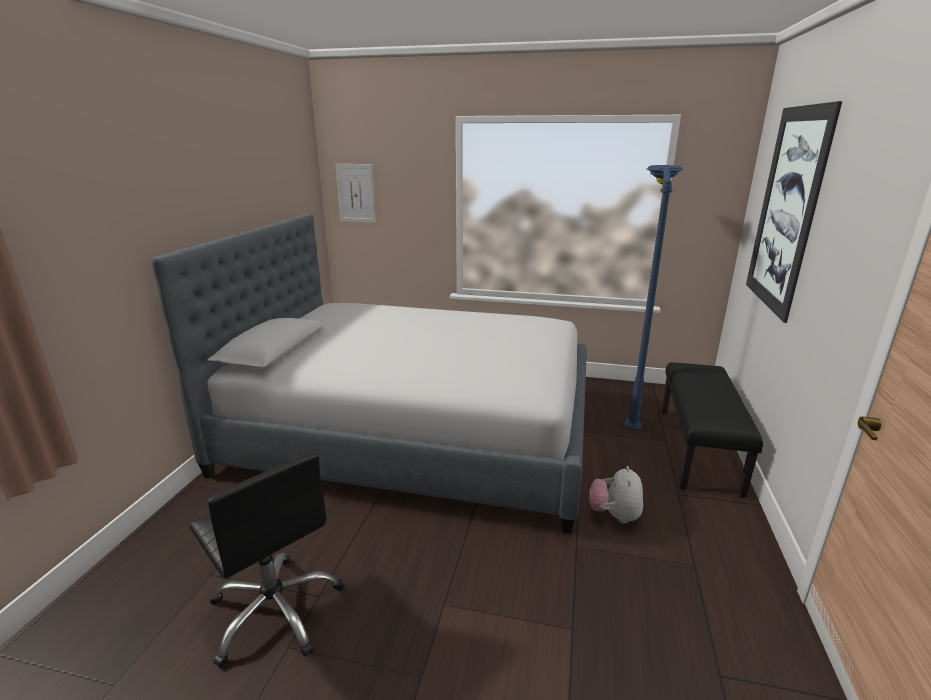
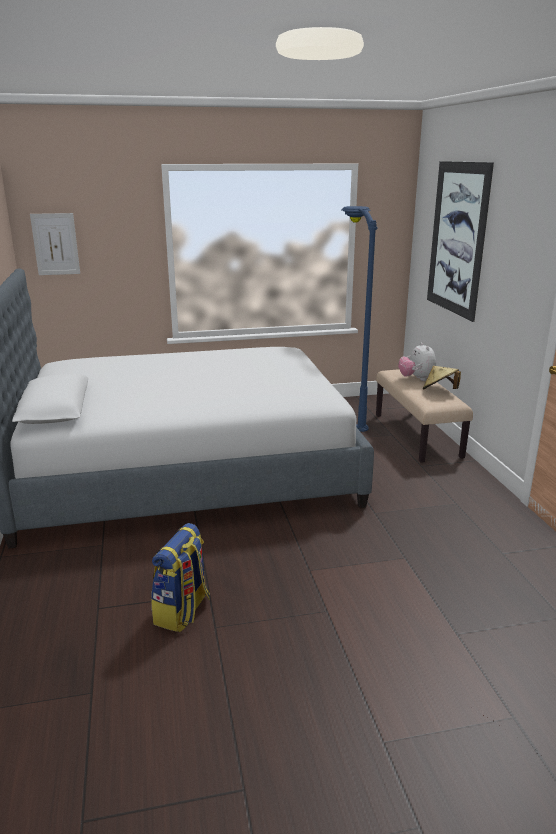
camera: 25 degrees left, 0 degrees up
black office chair [189,452,344,668] -> backpack [151,523,210,632]
plush toy [589,466,643,524] -> plush toy moved to [398,342,436,381]
black bench [661,362,763,498] -> beige bench [376,369,473,463]
none -> beige hat [423,366,461,390]

